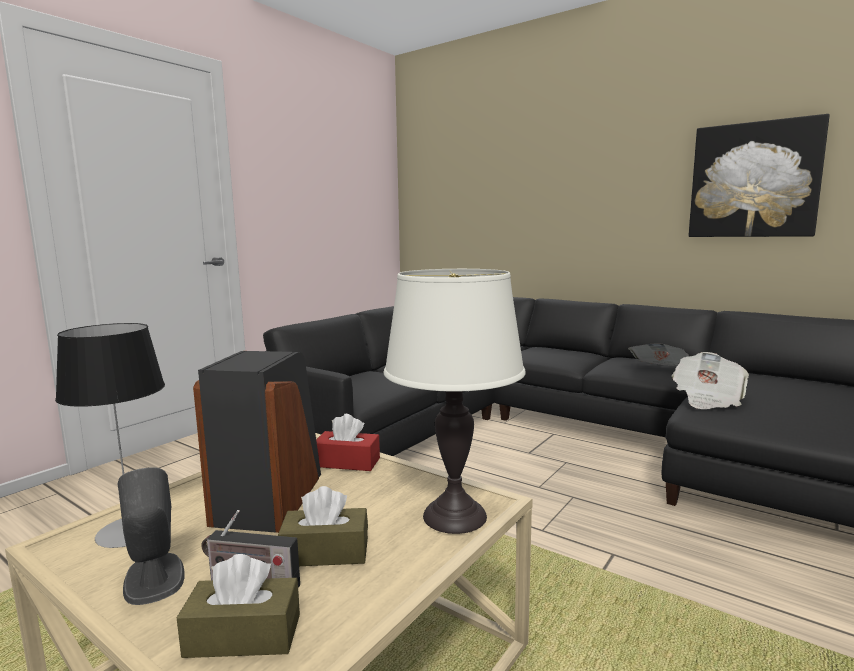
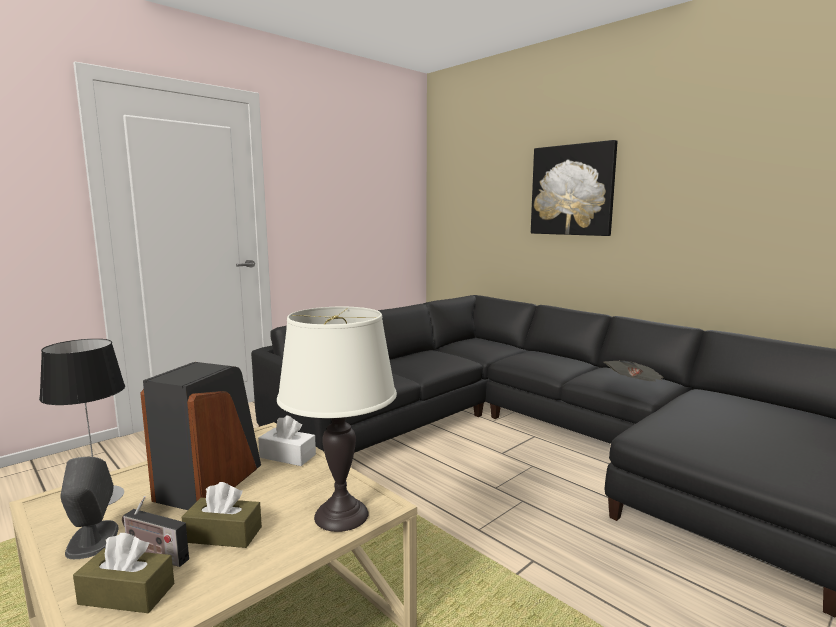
camera: 10 degrees right, 0 degrees up
red tissue box [316,414,380,471] -> white tissue box [258,416,316,466]
newspaper [672,352,749,409] -> none
picture [689,114,830,237] -> picture moved to [531,140,617,236]

